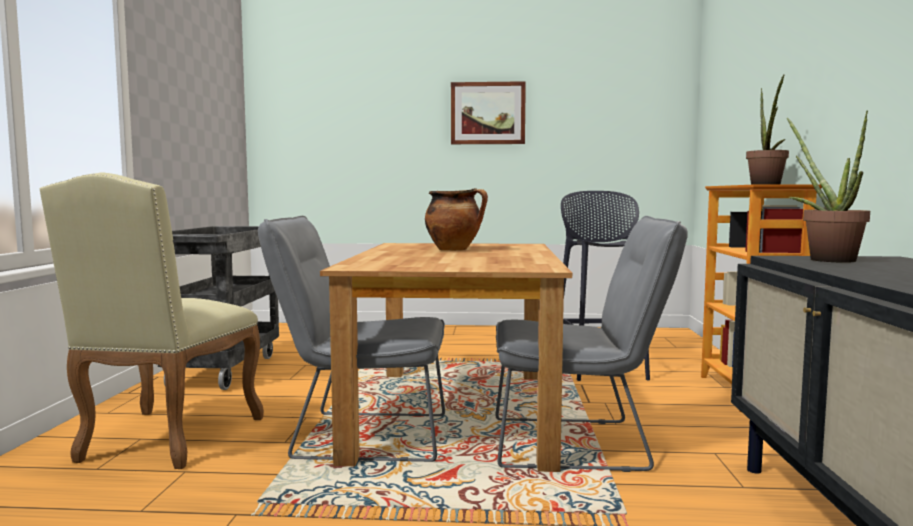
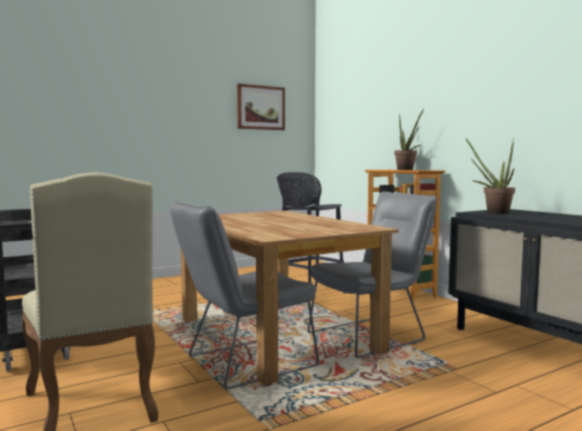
camera: 35 degrees left, 0 degrees up
cooking pot [425,188,488,251] -> none
picture [451,81,526,144] -> picture moved to [237,83,285,130]

